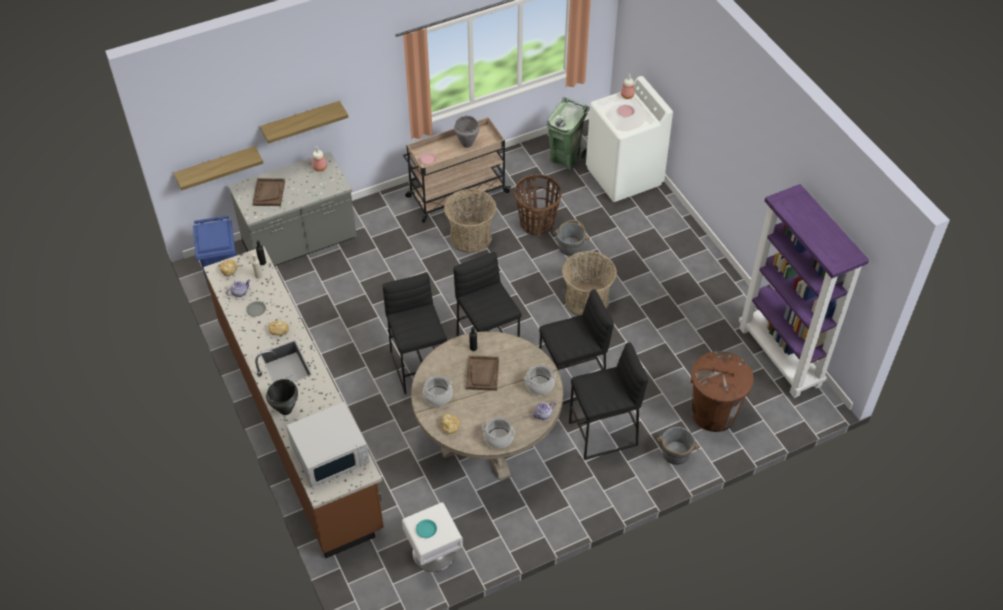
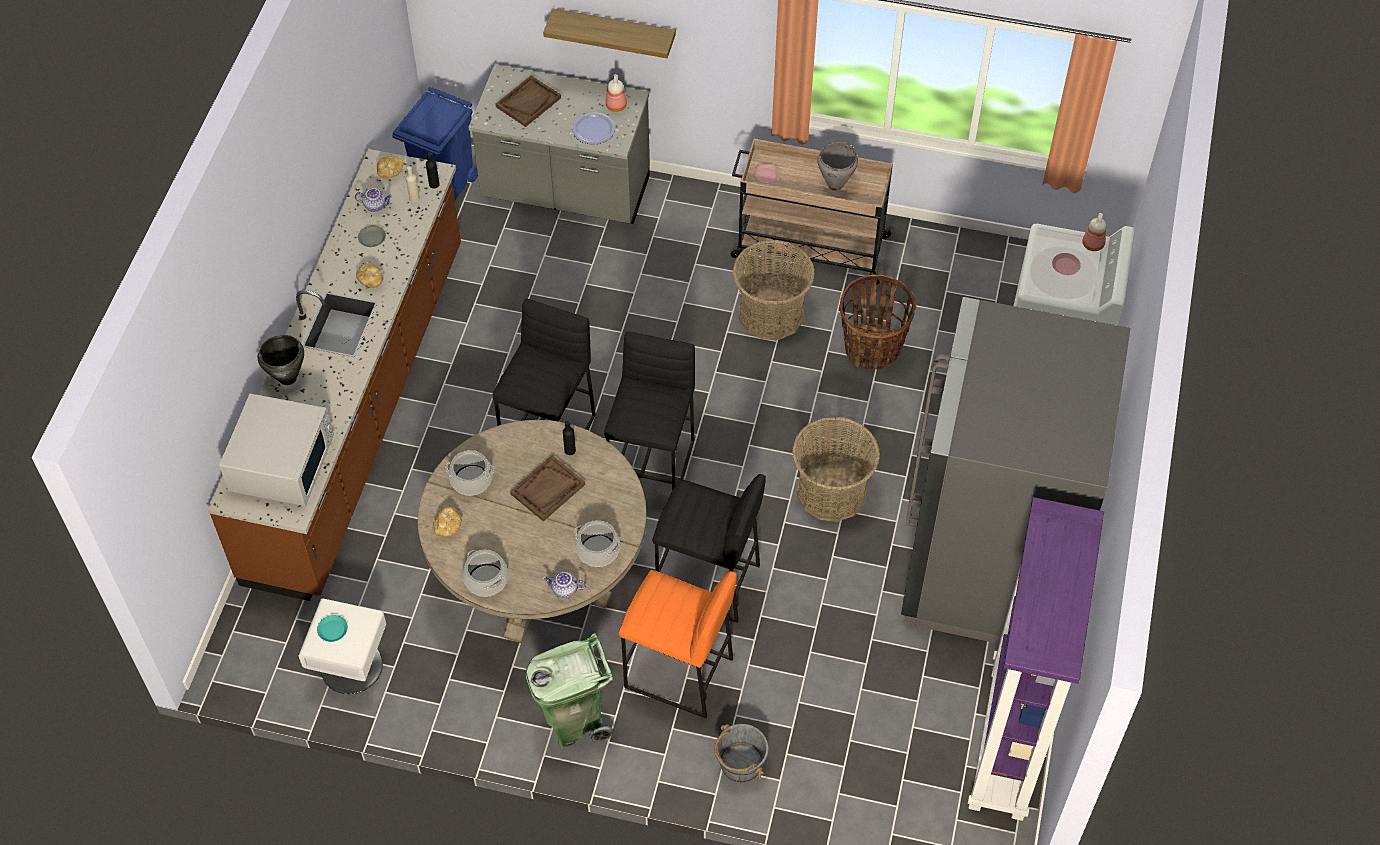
camera: 40 degrees right, 5 degrees up
shelf [174,146,263,191] -> none
white microwave [286,402,370,487] -> white microwave turned 90 degrees counterclockwise [219,393,334,506]
green trash can [547,97,589,170] -> green trash can moved to [525,633,614,748]
grey bucket [553,220,589,256] -> none
black stool [569,342,648,460] -> orange stool [619,570,737,718]
brown trash can [691,351,754,432] -> none
none -> plate [572,112,615,144]
none -> grey fridge [901,297,1131,644]

